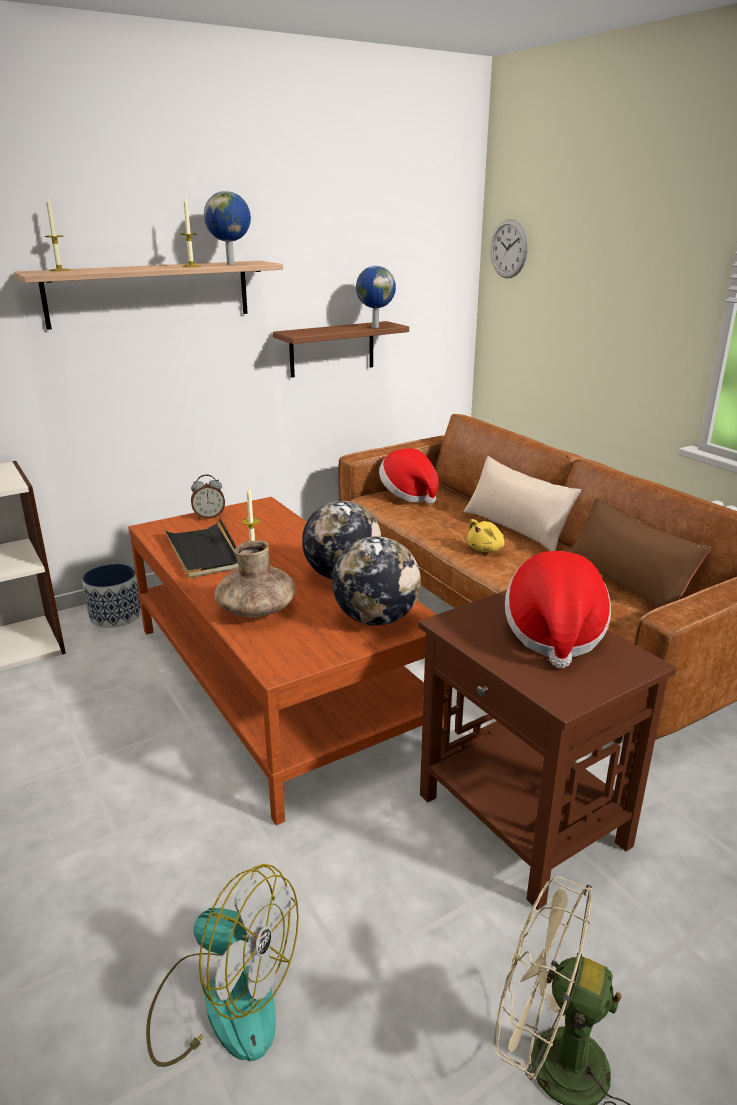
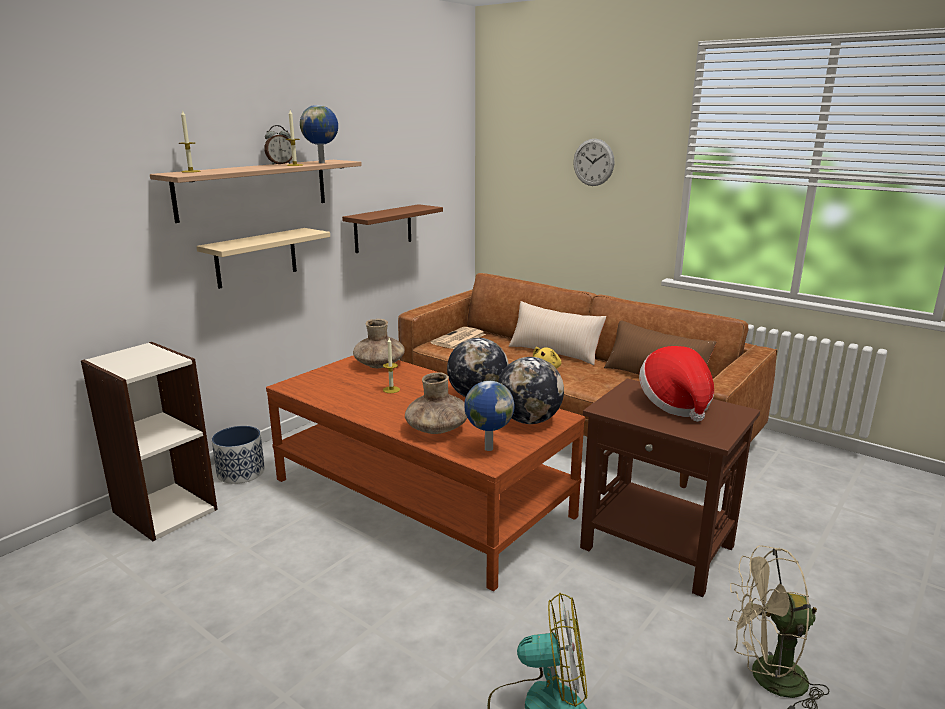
camera: 20 degrees left, 5 degrees down
black tray [162,518,239,578] -> none
alarm clock [191,474,225,519] -> alarm clock moved to [264,125,292,165]
globe [356,266,396,328] -> globe moved to [464,381,515,451]
hat [379,448,439,504] -> newspaper [431,327,486,349]
wall clock [490,219,528,278] -> wall clock moved to [573,139,615,186]
none -> beige shelf [196,228,330,289]
none -> brown vase [353,319,405,368]

